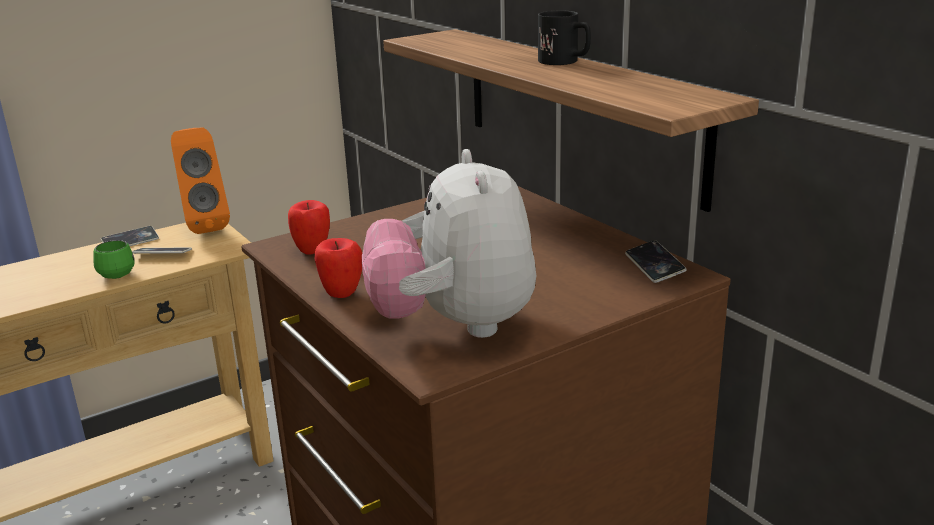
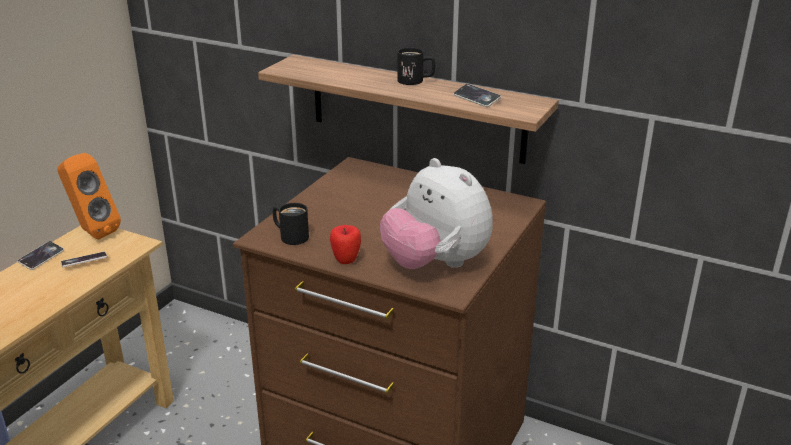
camera: 30 degrees left, 5 degrees up
green mug [93,240,135,279] -> none
apple [288,200,330,255] -> black mug [273,203,309,245]
phone [625,240,687,283] -> phone moved to [453,84,501,107]

